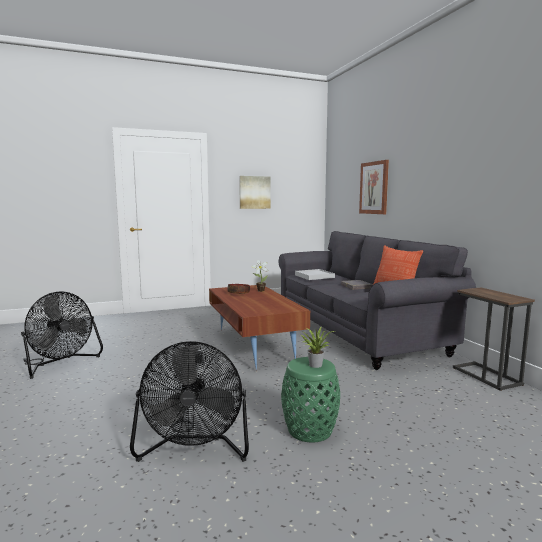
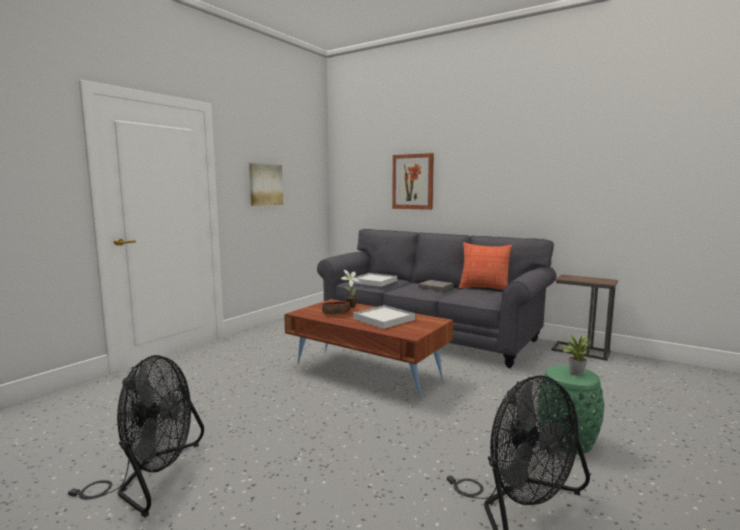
camera: 35 degrees left, 0 degrees up
none -> white tray [353,305,415,329]

